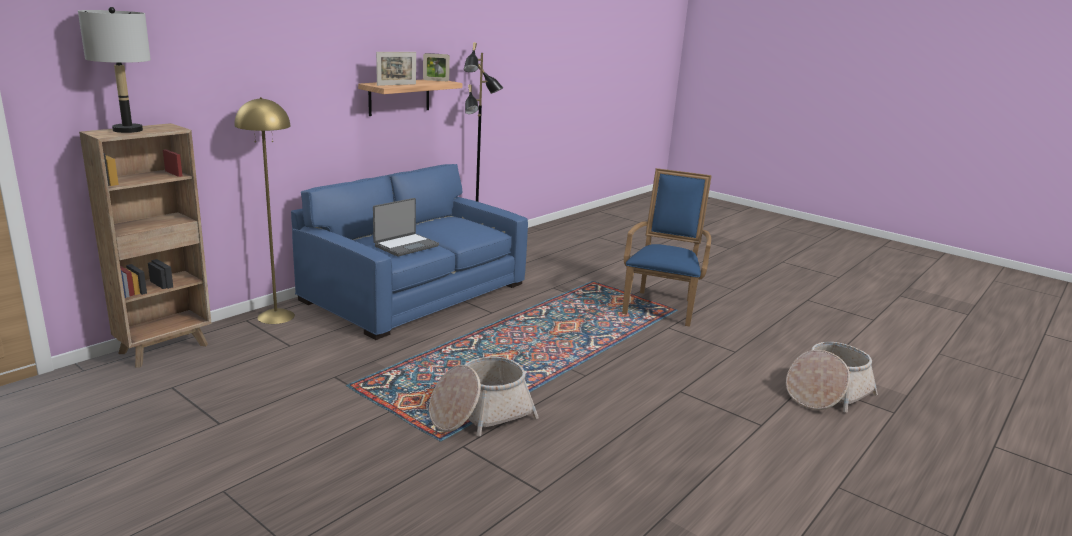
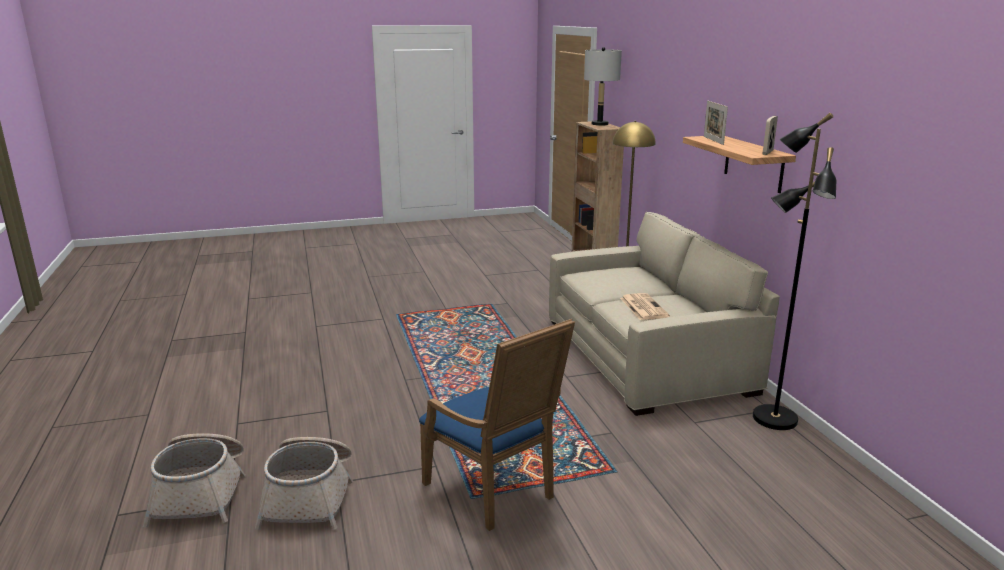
camera: 125 degrees right, 0 degrees up
blue sofa [291,164,528,340] -> beige sofa [549,212,780,416]
laptop [373,198,439,257] -> none
basket [429,357,539,436] -> basket moved to [255,437,353,530]
none -> newspaper [620,293,670,320]

